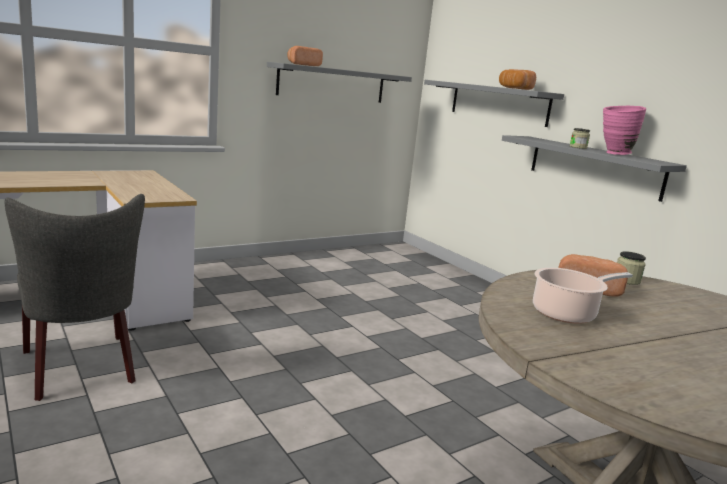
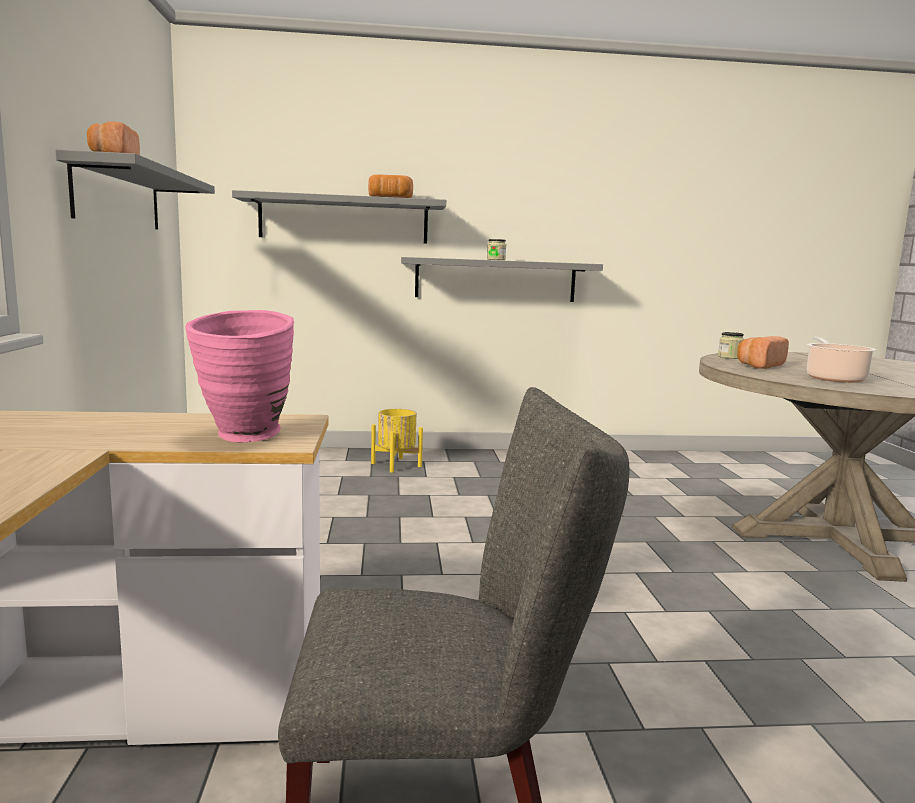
camera: 60 degrees left, 5 degrees down
pink vase [603,106,646,155] -> pink vase moved to [185,310,294,443]
none -> yellow planter [371,409,423,473]

